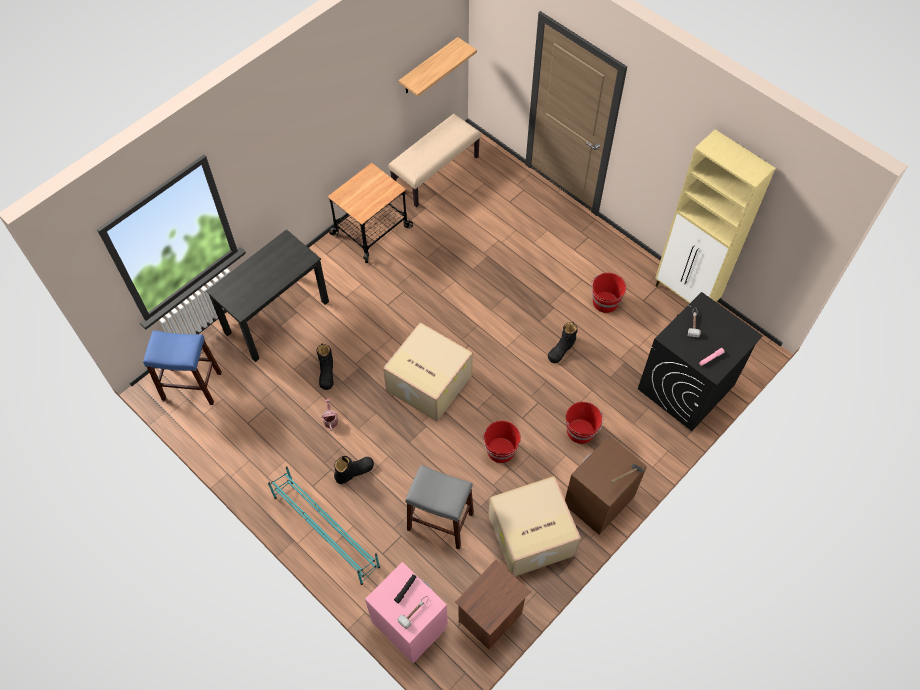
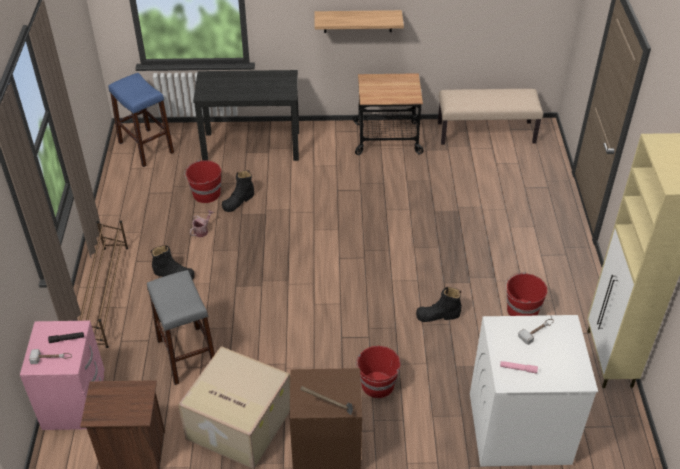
camera: 45 degrees right, 15 degrees down
turquoise shoe rack [268,466,380,585] -> brown shoe rack [73,221,128,348]
cardboard box [383,322,473,422] -> none
shelf [399,37,477,96] -> shelf moved to [315,10,404,33]
red bucket [482,421,521,463] -> red bucket moved to [184,160,221,203]
black washing machine [638,292,763,431] -> white washing machine [470,315,598,466]

